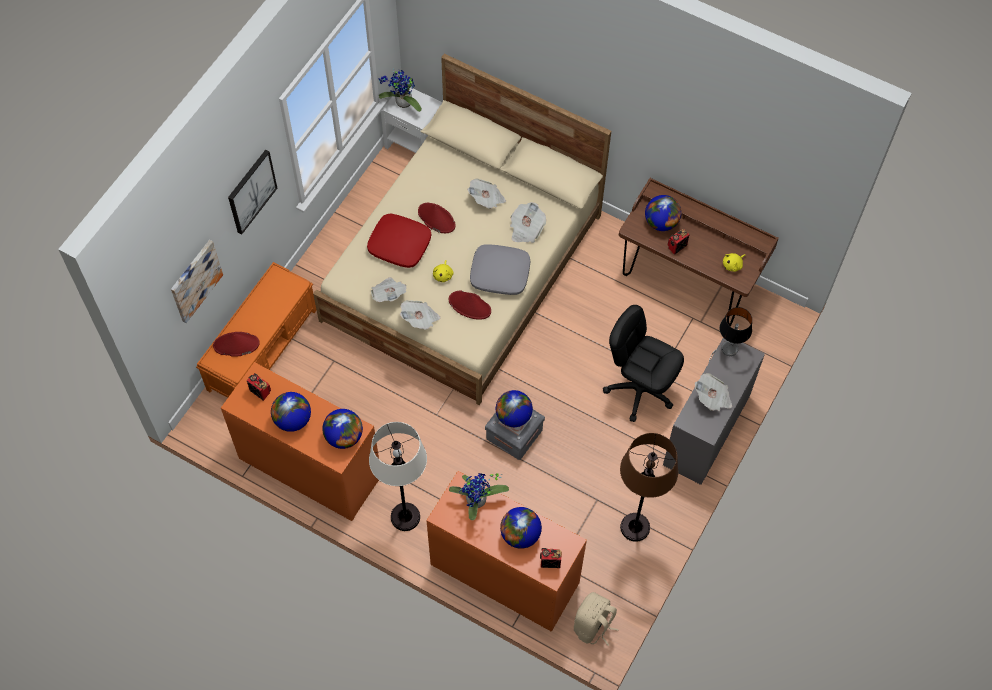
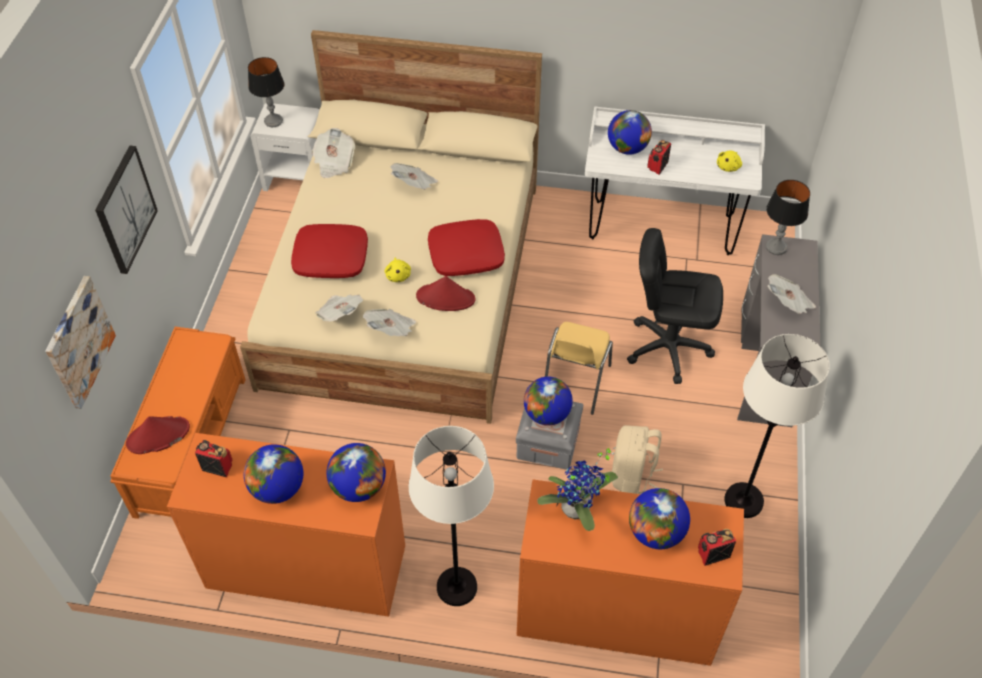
camera: 20 degrees left, 10 degrees down
potted plant [378,69,422,112] -> table lamp [248,57,285,127]
red hat [418,203,456,233] -> none
grey pillow [470,244,530,295] -> red pillow [428,219,505,276]
newspaper [510,202,546,243] -> newspaper moved to [312,128,355,178]
beige backpack [574,592,619,646] -> beige backpack moved to [612,425,663,494]
brown desk [619,178,778,326] -> white desk [585,106,765,255]
brown floor lamp [620,433,678,542] -> white floor lamp [724,334,830,518]
none -> yellow chair [545,322,613,415]

